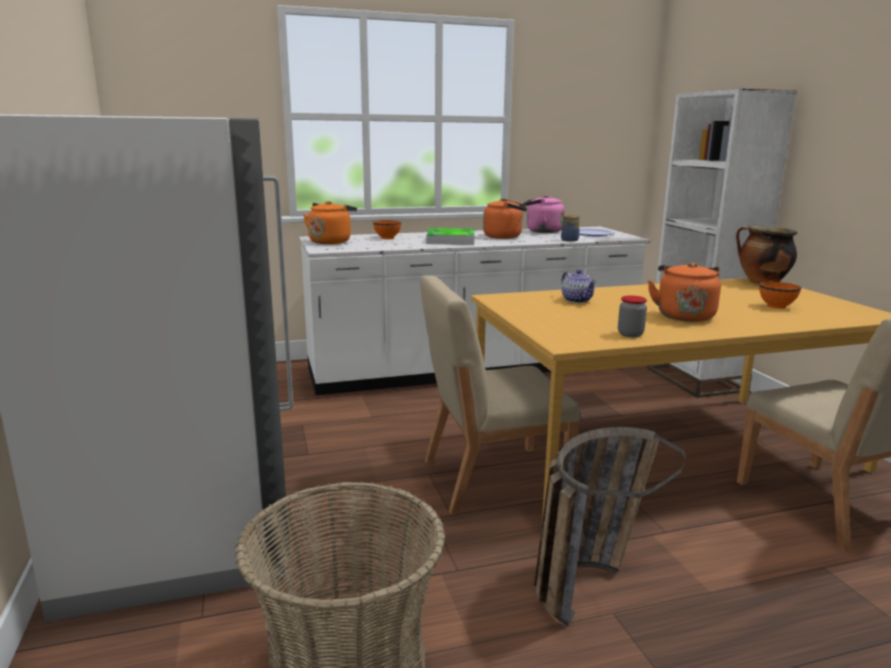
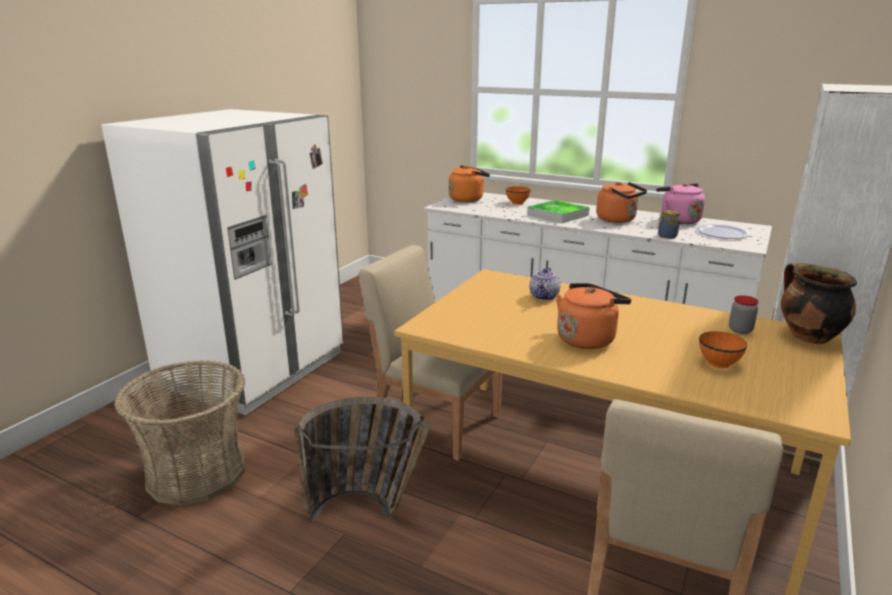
camera: 45 degrees right, 5 degrees up
jar [618,295,647,337] -> jar moved to [729,295,759,334]

